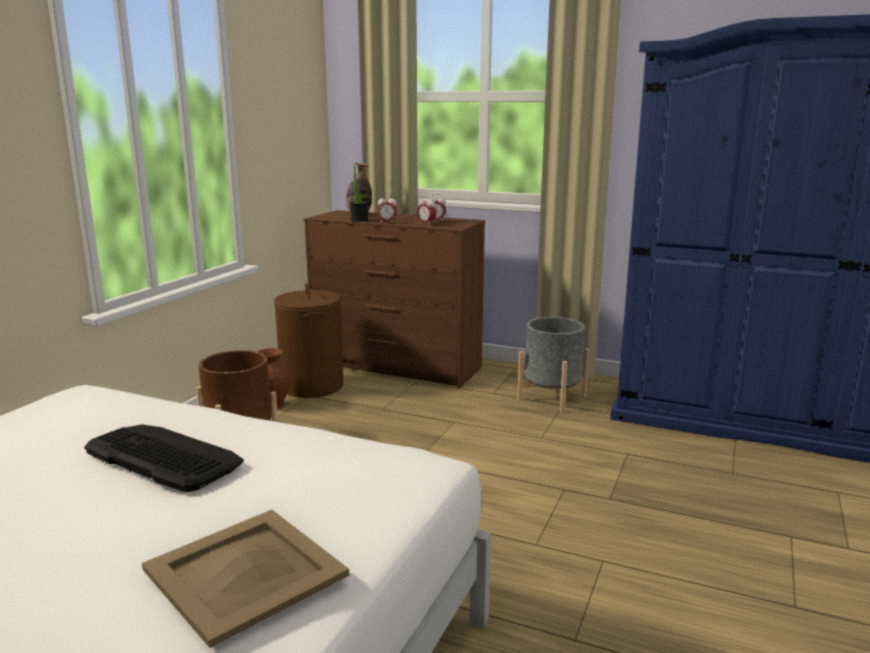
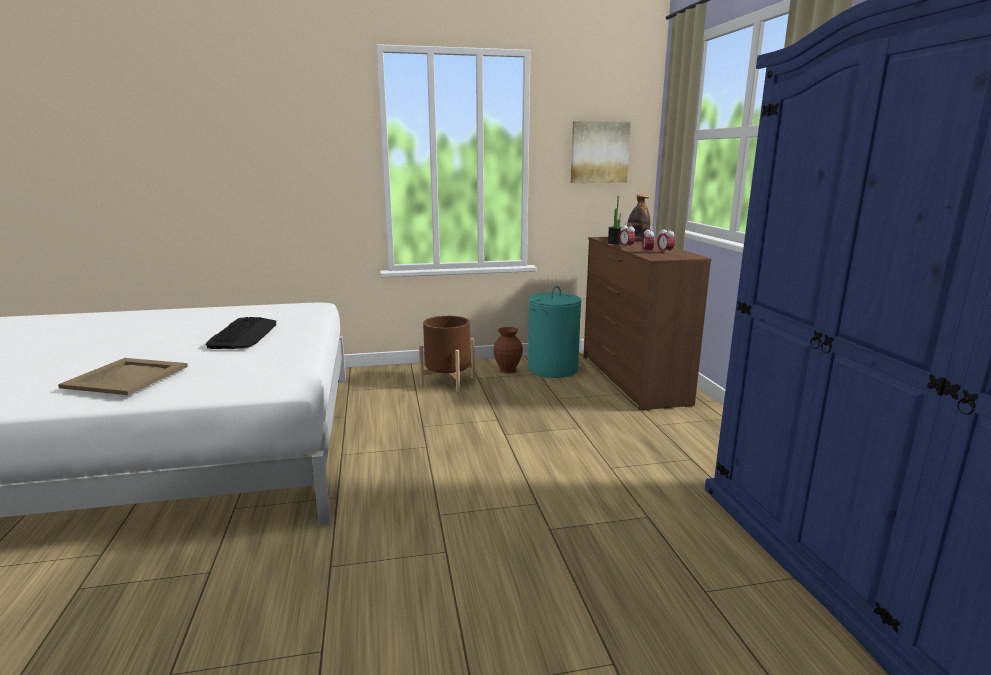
camera: 55 degrees right, 0 degrees up
brown laundry basket [274,283,343,398] -> turquoise laundry basket [528,286,581,378]
grey planter [517,317,589,413] -> none
none -> picture [571,121,631,183]

